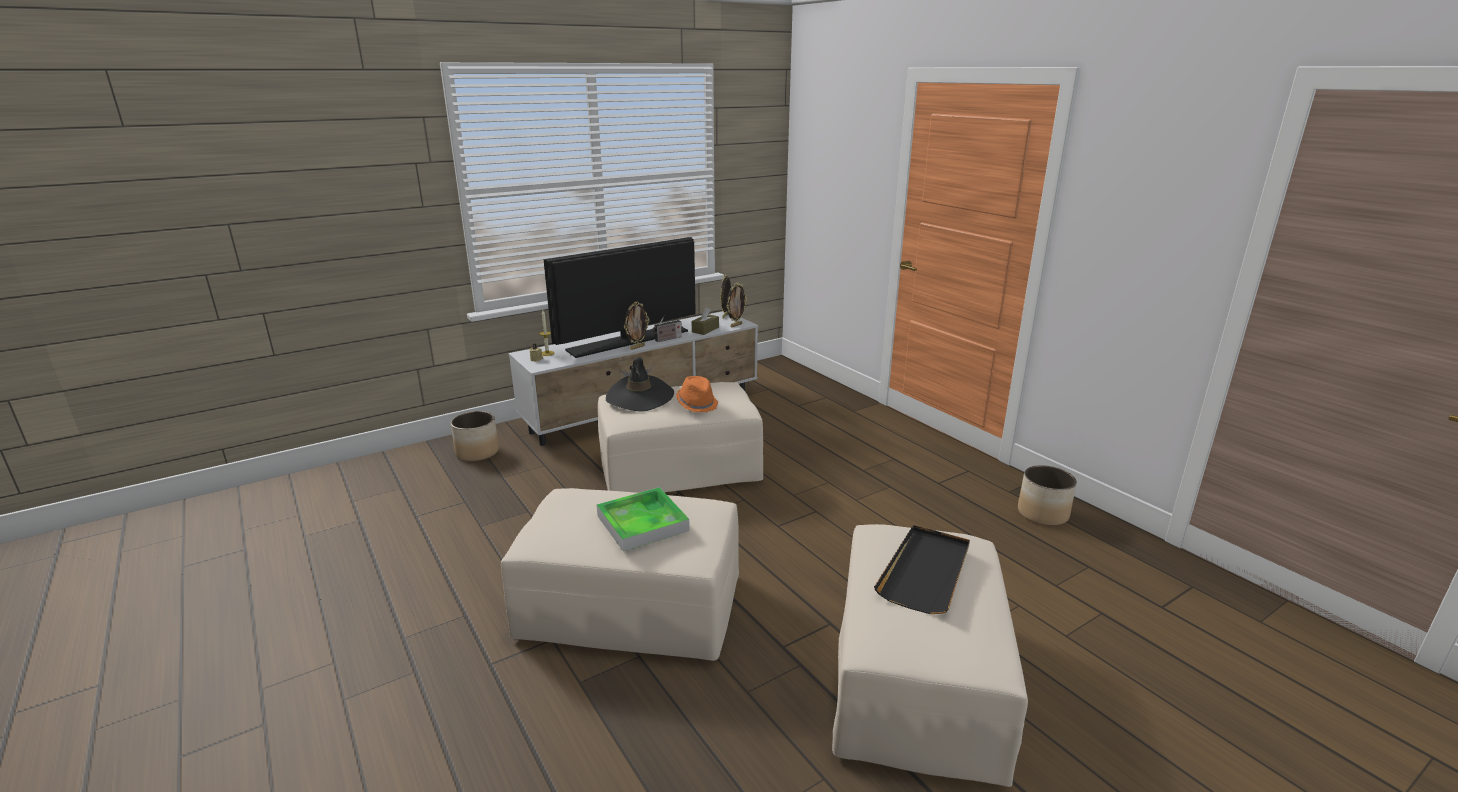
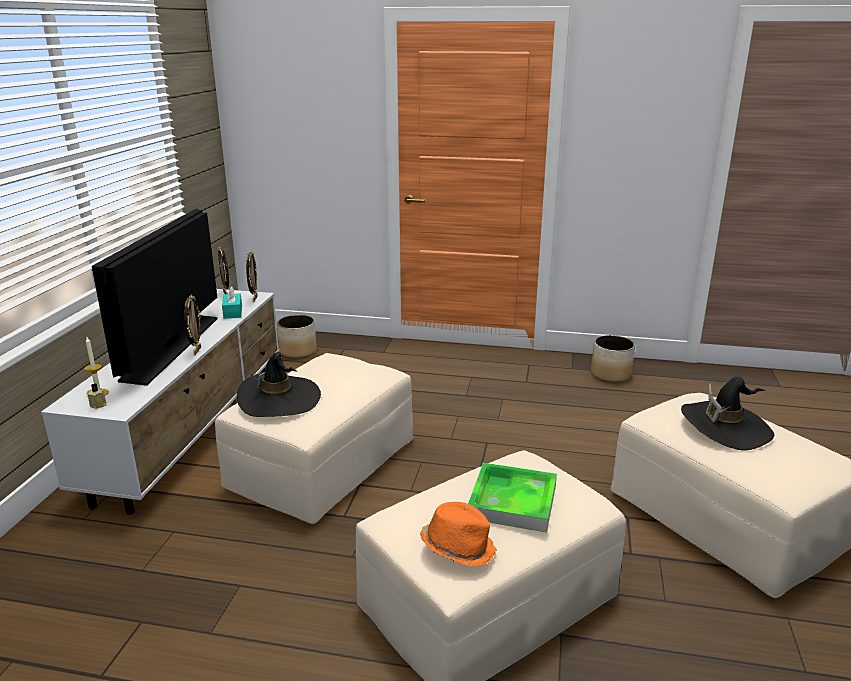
camera: 45 degrees left, 0 degrees up
planter [451,411,499,461] -> planter moved to [277,315,317,358]
radio [653,315,682,342] -> none
orange hat [676,376,718,412] -> orange hat moved to [420,502,497,567]
brown tissue box [692,308,719,335] -> turquoise tissue box [222,286,242,319]
black tray [874,525,970,614] -> black hat [681,376,774,451]

